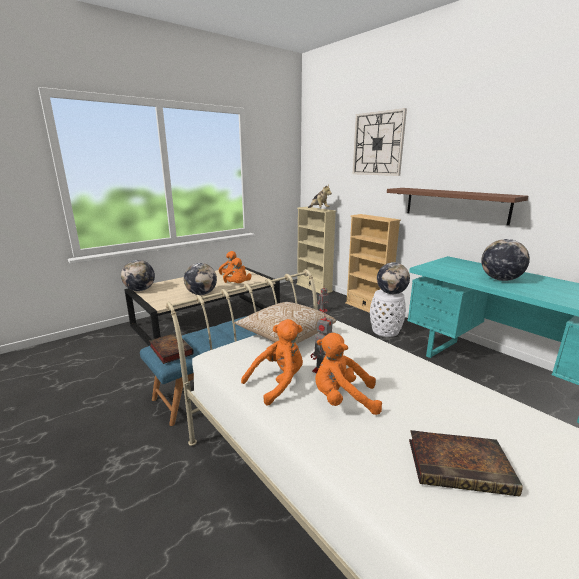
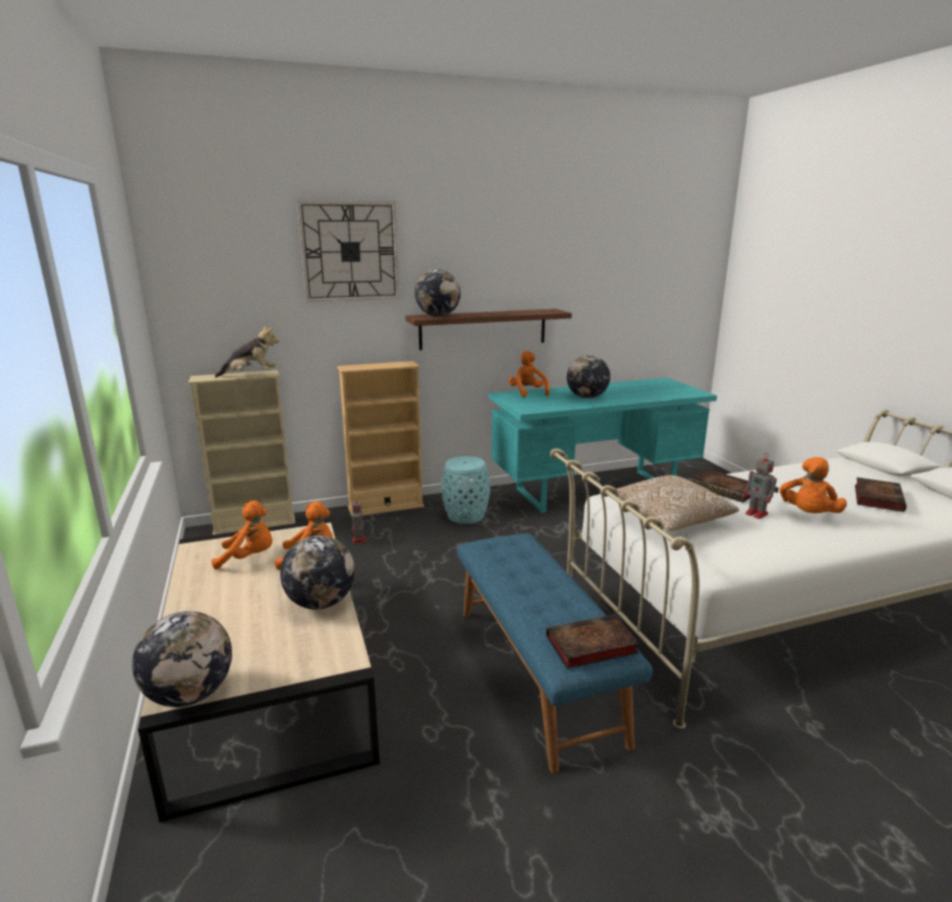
camera: 70 degrees left, 0 degrees up
orange plush toy [241,319,303,406] -> orange plush toy moved to [509,351,550,397]
white stool [370,289,406,337] -> turquoise stool [441,456,490,524]
globe [377,262,410,294] -> globe moved to [415,269,461,317]
none -> book [689,469,751,503]

